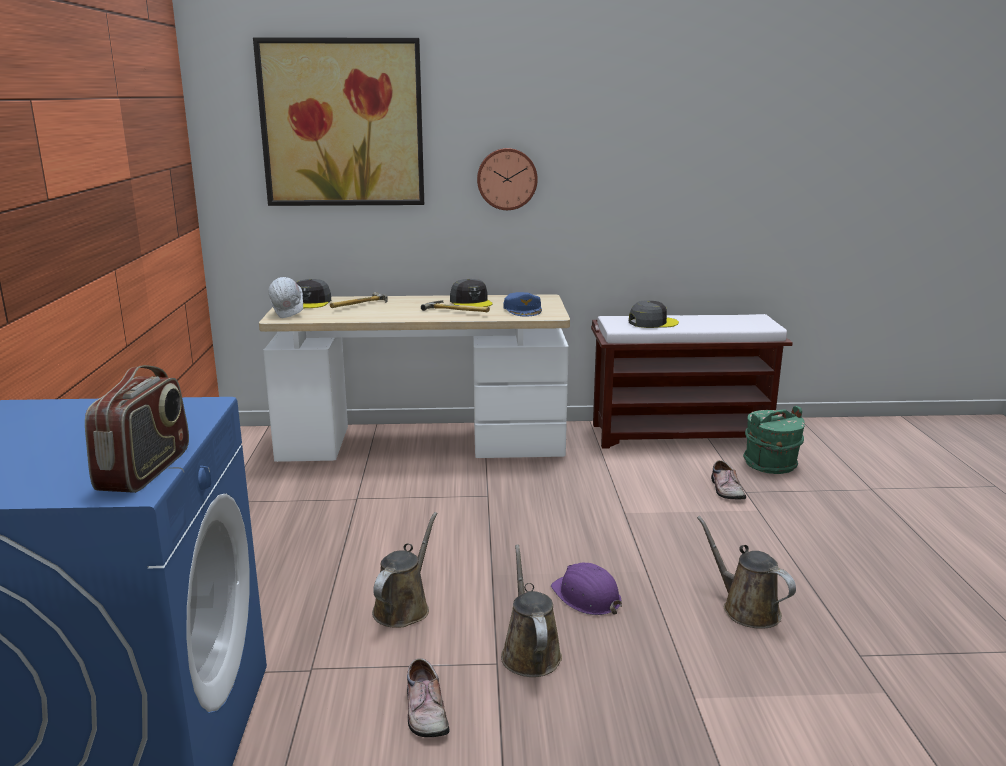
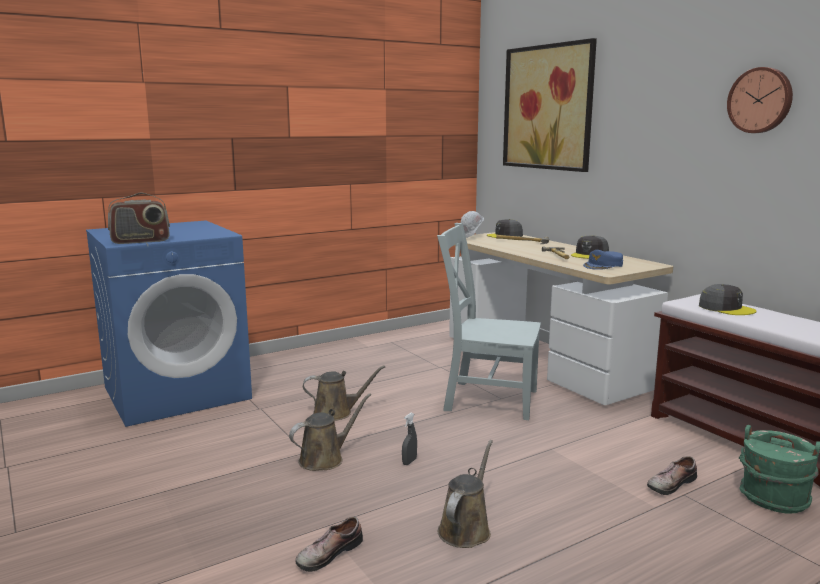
camera: 60 degrees right, 5 degrees down
shoe [407,658,450,737] -> shoe moved to [295,517,363,572]
wall clock [477,148,538,210] -> wall clock moved to [727,67,793,133]
purple hard hat [551,563,622,615] -> grey spray bottle [402,413,417,465]
none -> grey chair [437,223,541,420]

